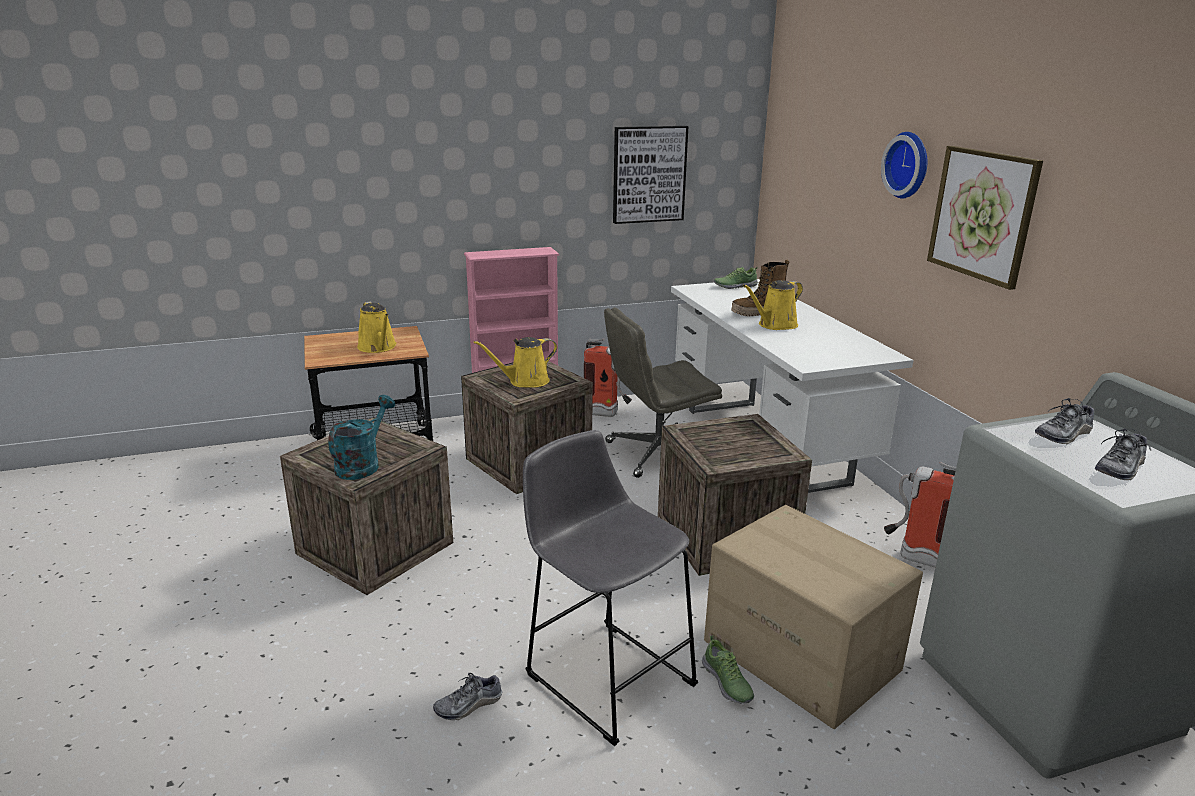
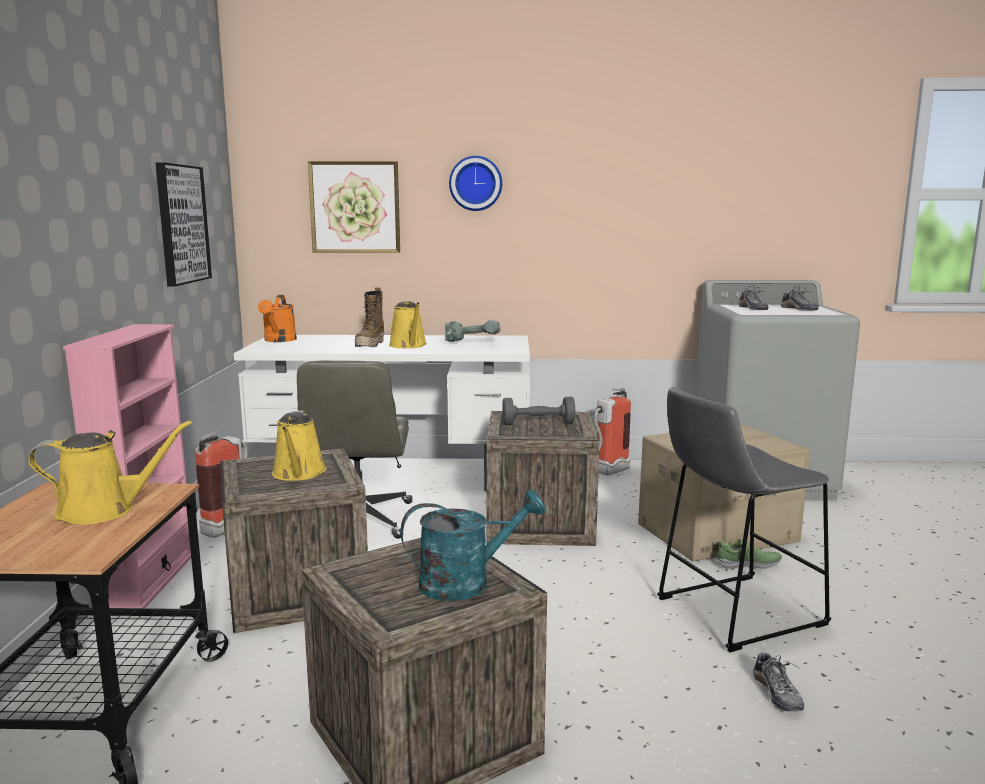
camera: 70 degrees left, 10 degrees down
turquoise watering can [328,395,395,480] -> turquoise watering can turned 120 degrees clockwise [400,489,546,601]
shoe [714,267,758,289] -> orange watering can [258,295,297,342]
picture [927,146,1043,290] -> picture moved to [308,161,400,253]
none -> power drill [445,320,501,342]
none -> grey dumbbell [502,397,575,425]

